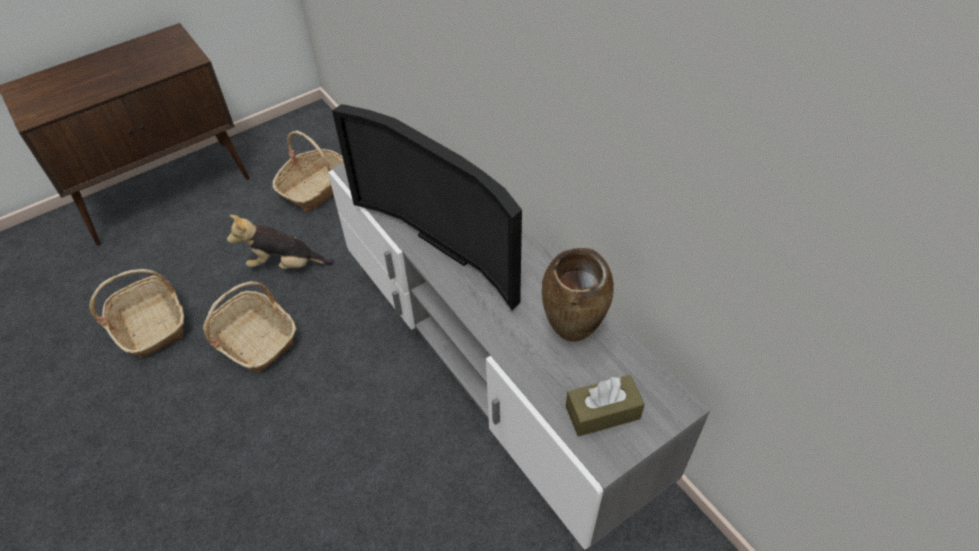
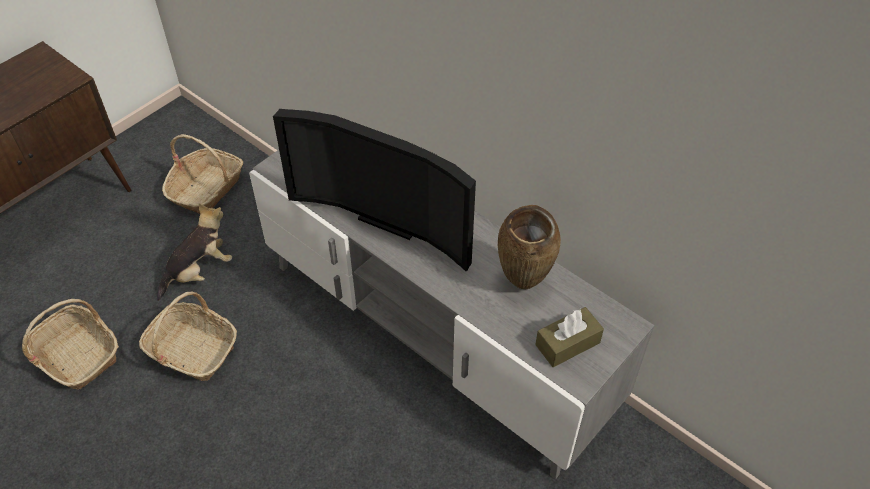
camera: 15 degrees left, 0 degrees up
plush toy [227,215,335,269] -> plush toy turned 150 degrees clockwise [157,203,232,301]

